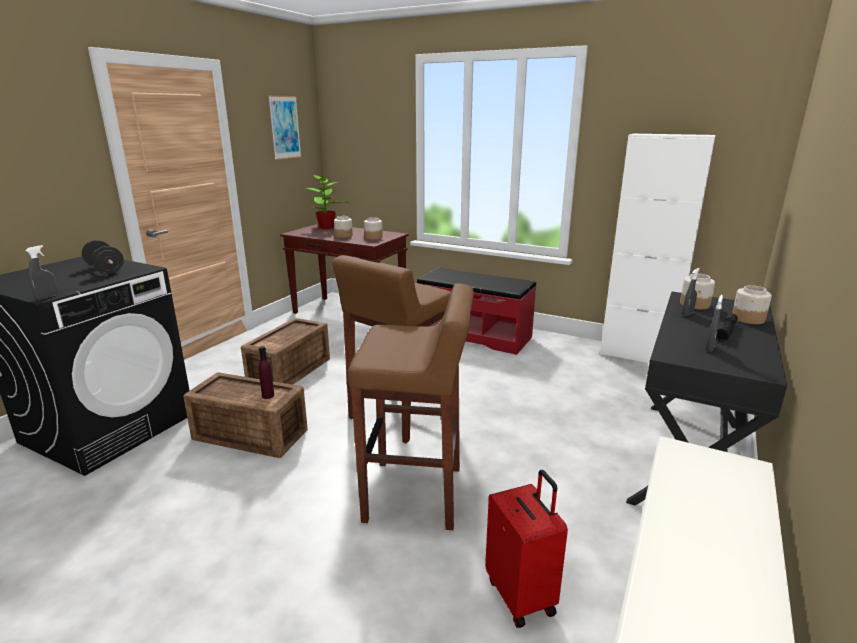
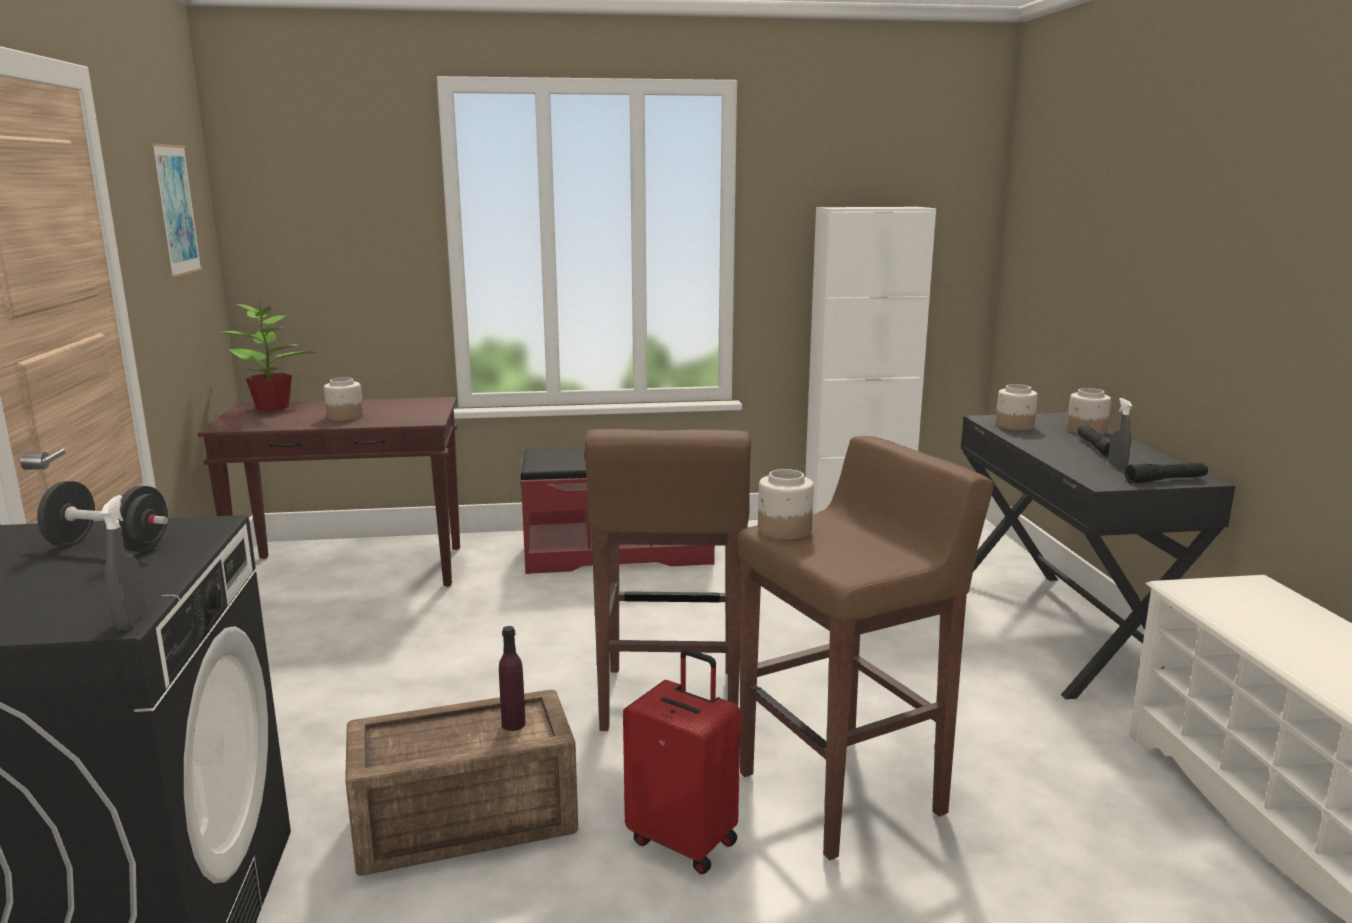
camera: 35 degrees left, 5 degrees down
crate [241,318,330,385] -> none
jar [364,217,383,239] -> jar moved to [758,469,814,540]
red suitcase [485,470,568,628] -> red suitcase moved to [623,649,741,874]
grey spray bottle [682,268,700,316] -> none
none -> black flashlight [1124,462,1208,483]

